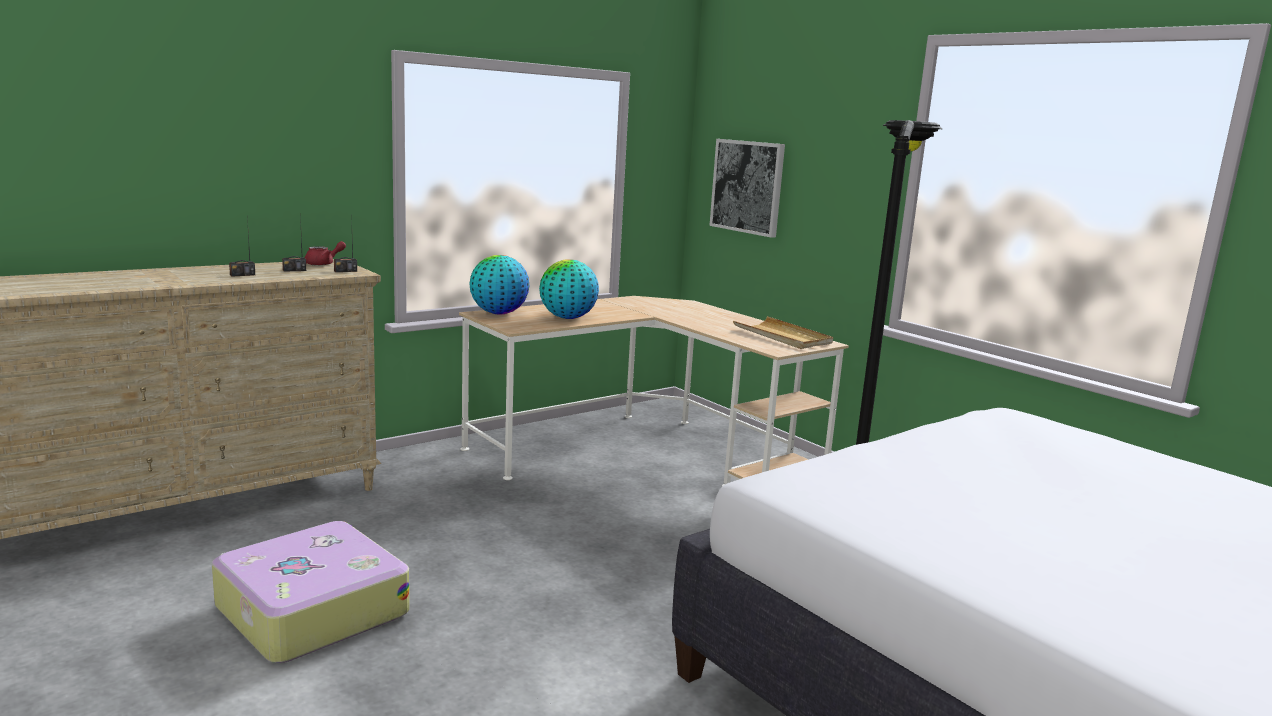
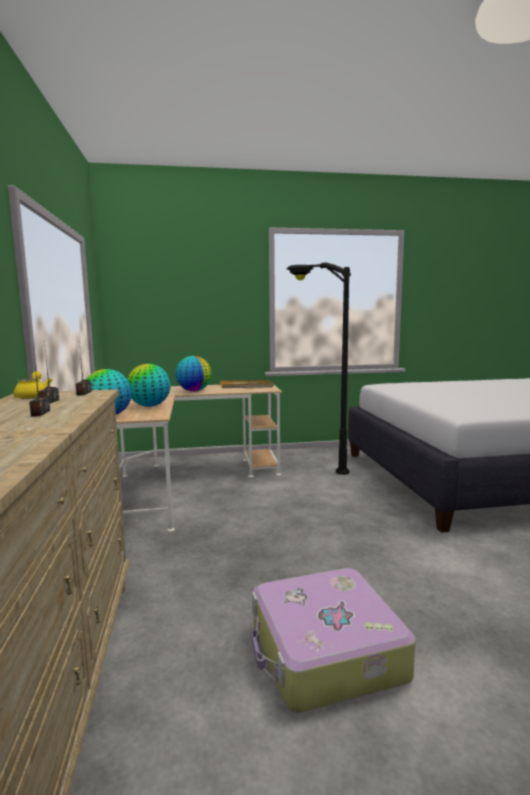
camera: 60 degrees left, 5 degrees down
red teapot [305,241,346,266] -> yellow teapot [14,371,53,399]
picture [709,139,785,238] -> none
none -> globe [175,356,212,392]

